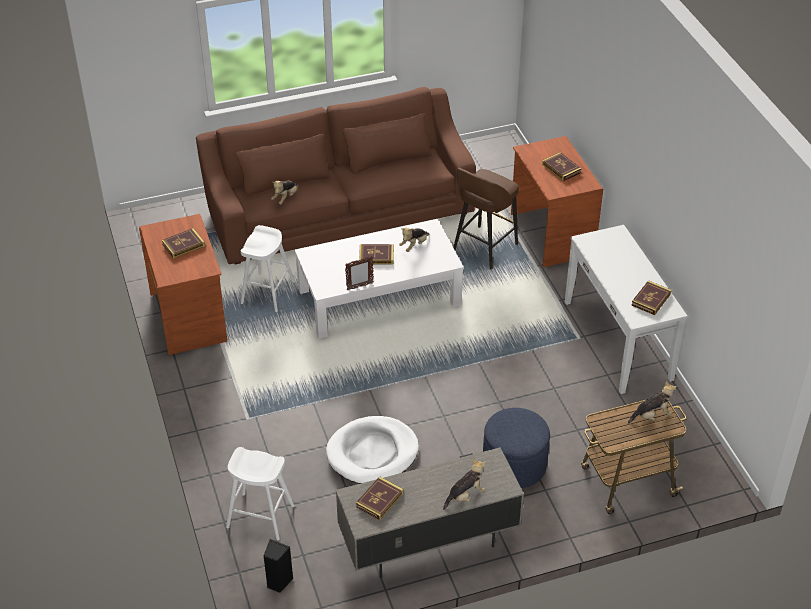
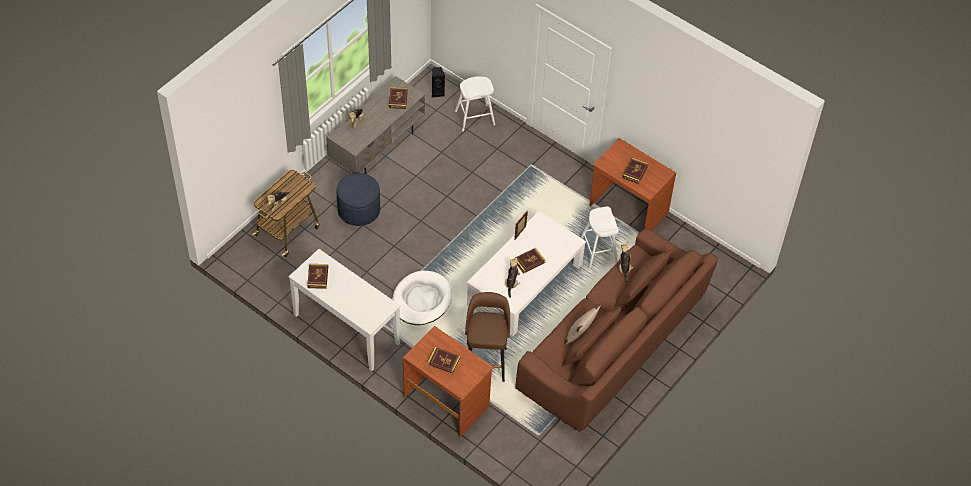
camera: 145 degrees right, 10 degrees up
white dog bed [326,416,419,484] -> white dog bed moved to [392,271,452,325]
none -> beige pillow [564,304,601,345]

